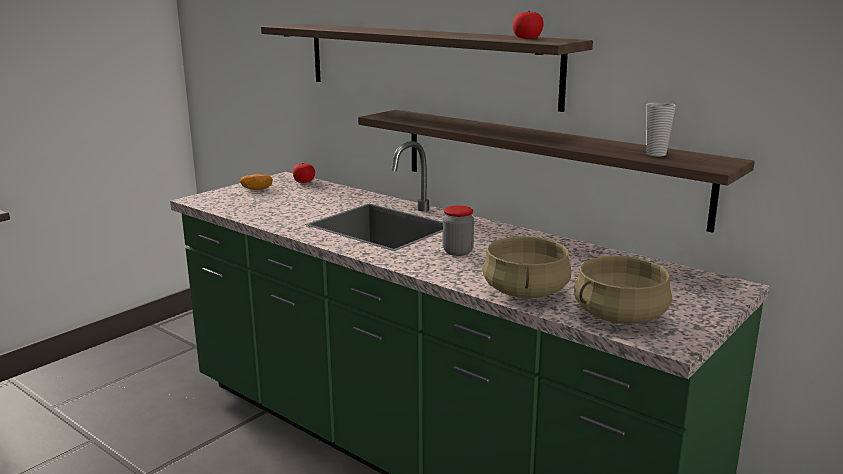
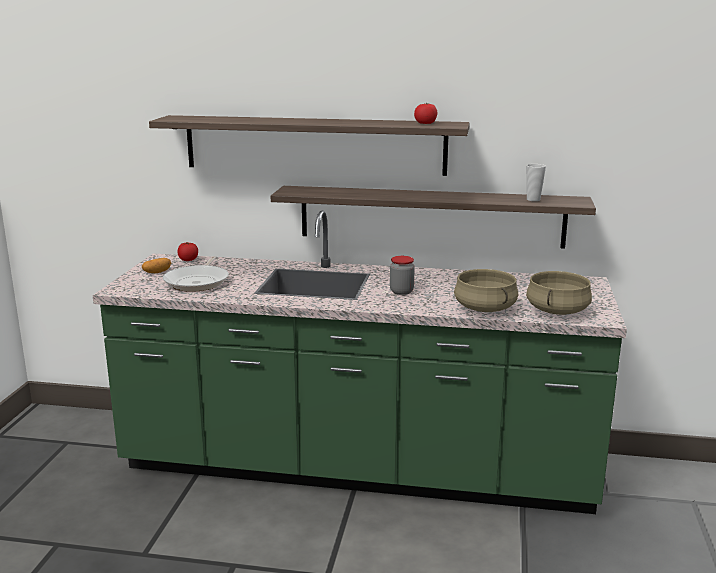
camera: 30 degrees left, 0 degrees up
none -> frying pan [163,256,229,292]

